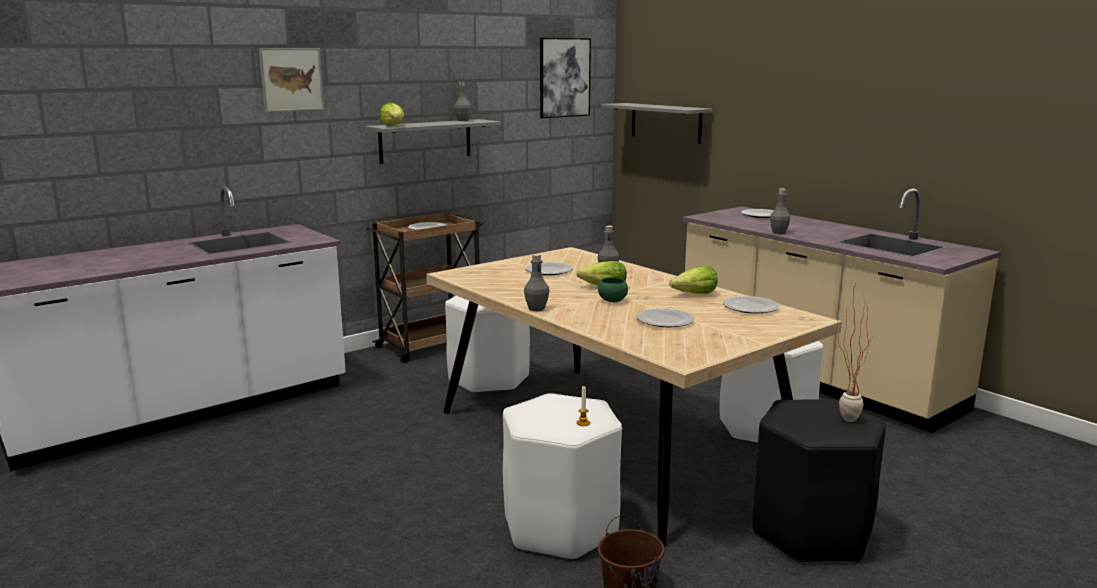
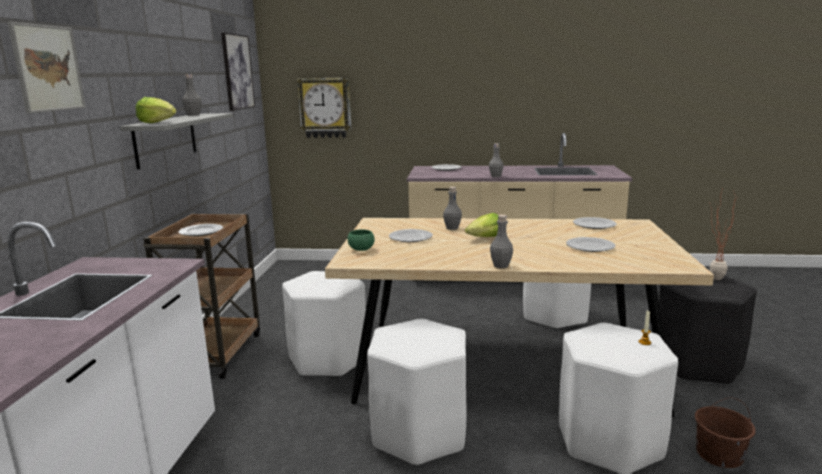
camera: 45 degrees left, 0 degrees up
green bowl [598,277,628,302] -> green bowl moved to [348,229,375,251]
grey shelf [601,103,713,143] -> wall clock [297,77,352,138]
lettuce [669,265,718,294] -> none
none -> white stool [367,319,466,467]

